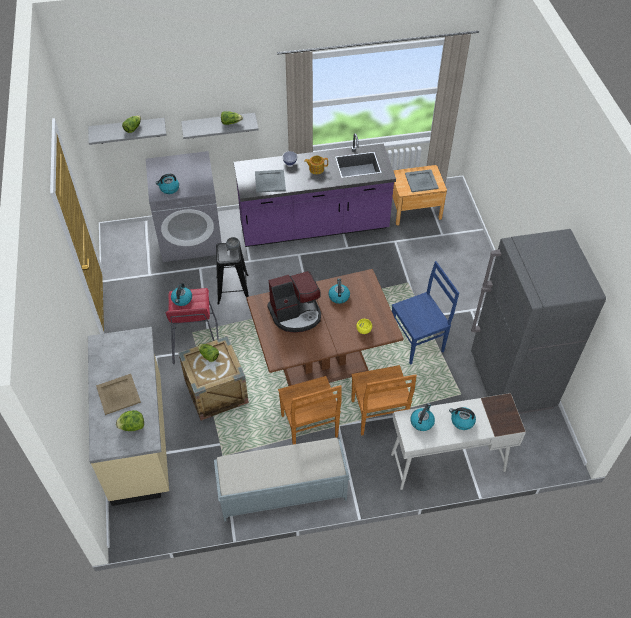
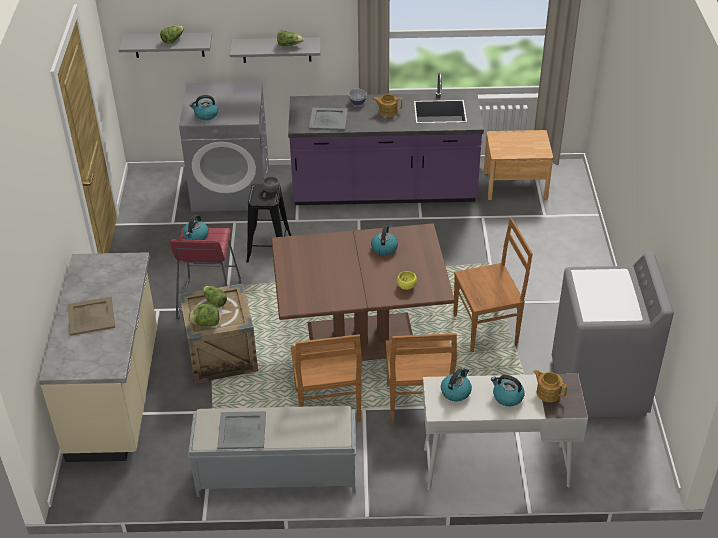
camera: 10 degrees right, 10 degrees down
lettuce [116,410,144,431] -> lettuce moved to [188,304,219,327]
coffee machine [267,271,321,333] -> none
blue chair [392,261,459,365] -> brown chair [453,217,533,352]
grey tray [405,169,439,192] -> grey tray moved to [217,411,266,449]
grey fridge [471,229,606,414] -> grey washing machine [552,252,674,417]
none -> teapot [533,370,567,402]

